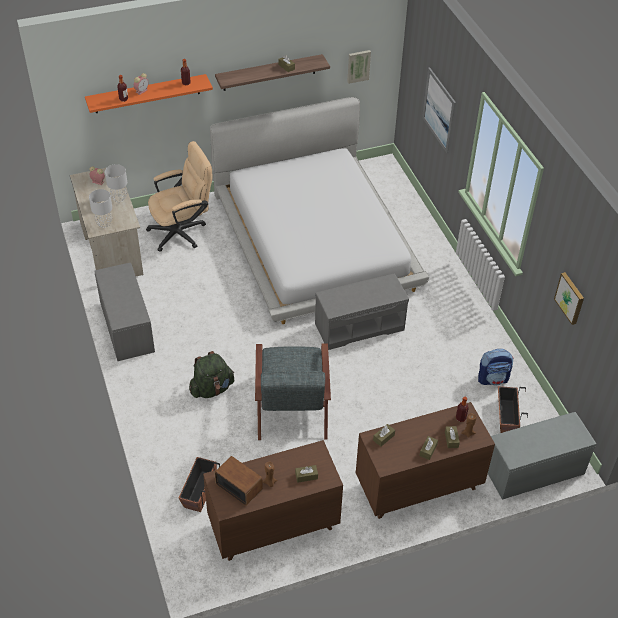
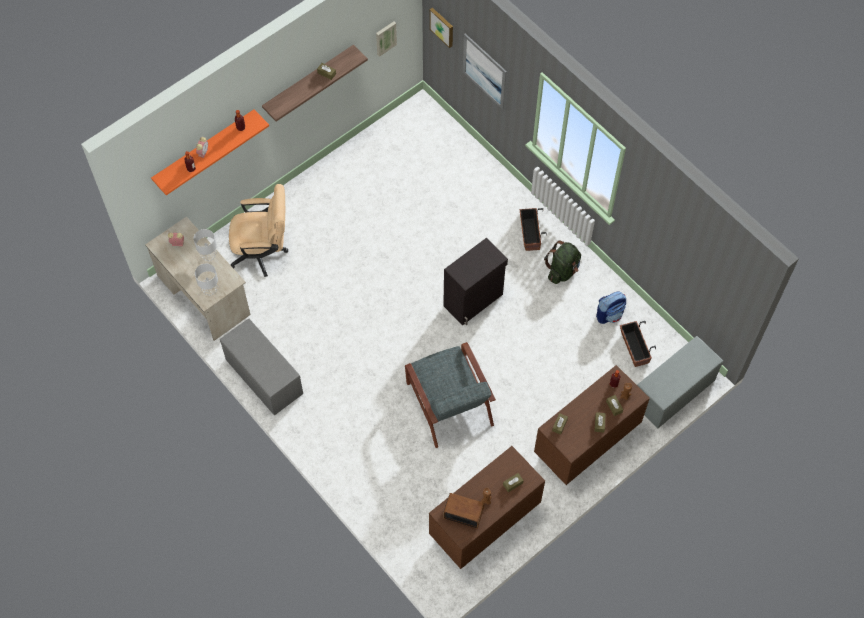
camera: 20 degrees left, 15 degrees up
beige office chair [146,141,212,252] -> beige office chair turned 45 degrees clockwise [229,184,288,277]
planter [178,457,220,512] -> planter moved to [519,208,547,251]
green backpack [189,351,234,398] -> green backpack moved to [544,241,581,284]
white bed [210,97,429,324] -> none
grey bench [315,273,409,350] -> black cabinet [443,238,508,326]
picture [554,272,584,325] -> picture moved to [430,8,453,48]

